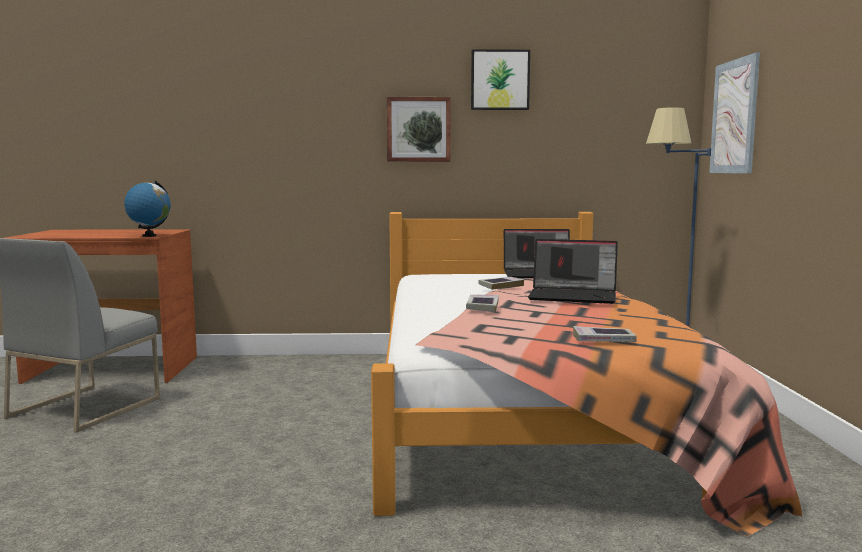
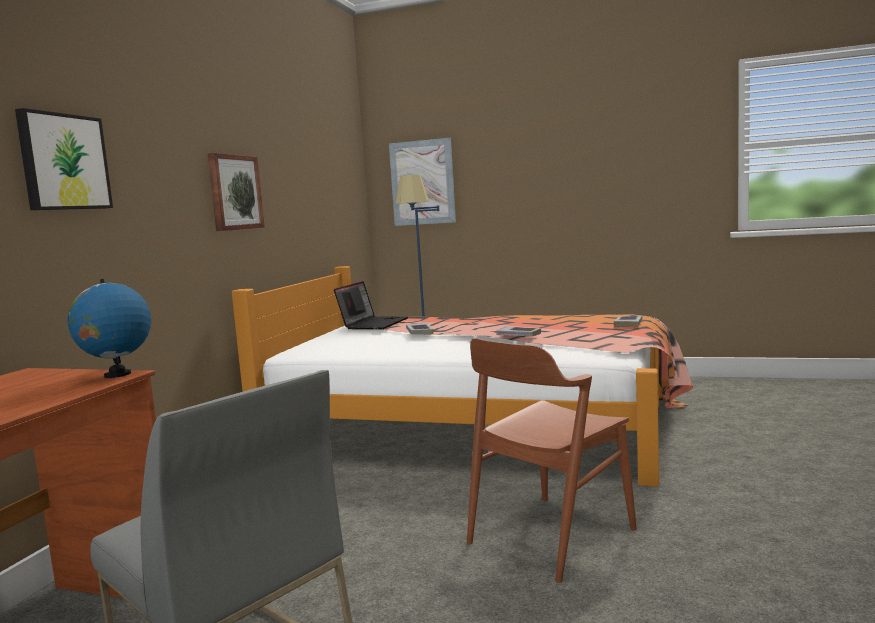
camera: 70 degrees left, 0 degrees up
picture [471,49,530,110] -> picture moved to [15,108,113,210]
laptop [528,239,618,304] -> none
none -> brown chair [467,338,637,583]

